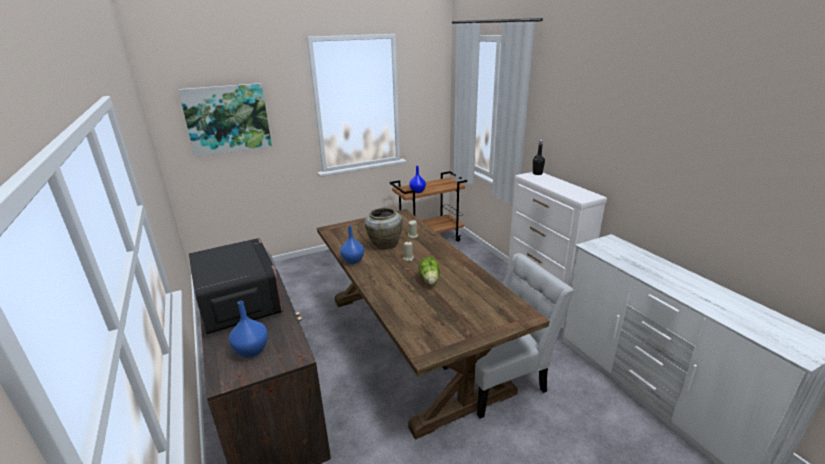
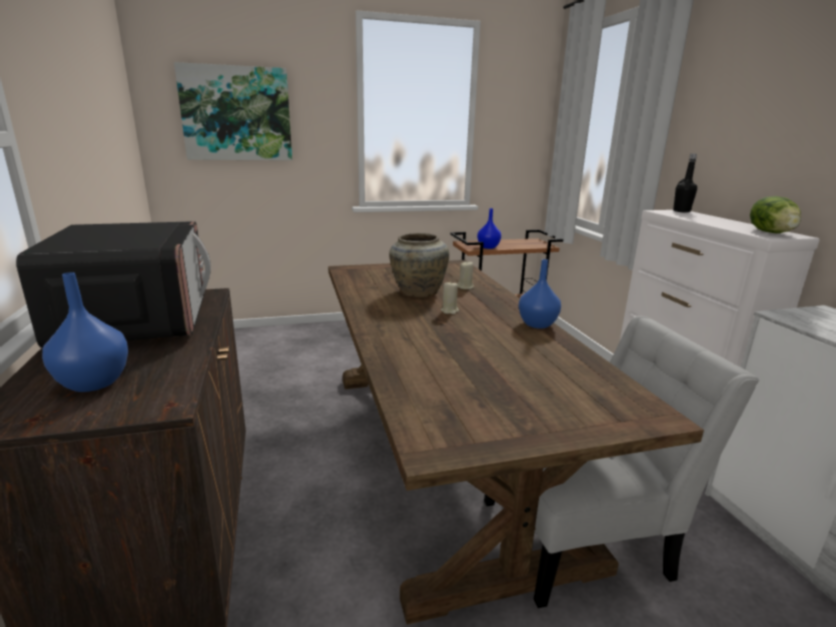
camera: 10 degrees right, 5 degrees down
blue vase [340,226,364,264] -> blue vase moved to [518,259,561,329]
lettuce [419,257,440,285] -> lettuce moved to [750,196,801,233]

